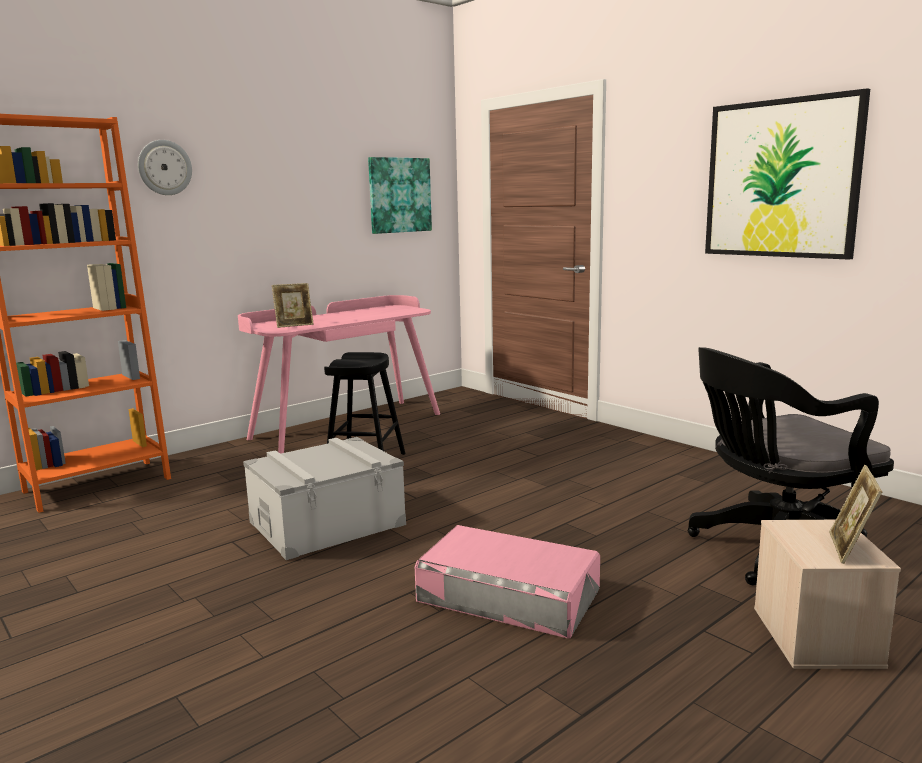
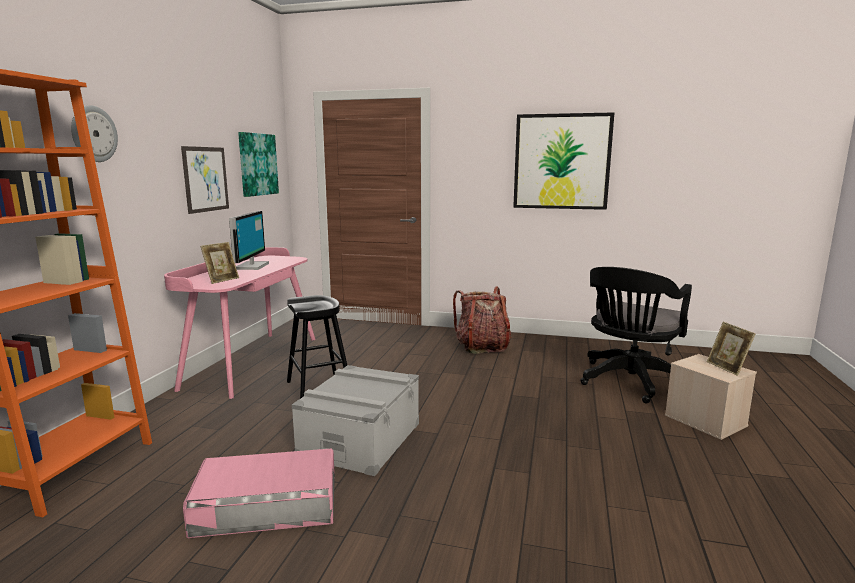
camera: 35 degrees left, 0 degrees up
pink storage box [415,525,600,638] -> pink storage box moved to [183,449,335,538]
none -> picture [181,146,229,214]
none -> monitor [229,211,269,270]
none -> backpack [453,287,511,354]

